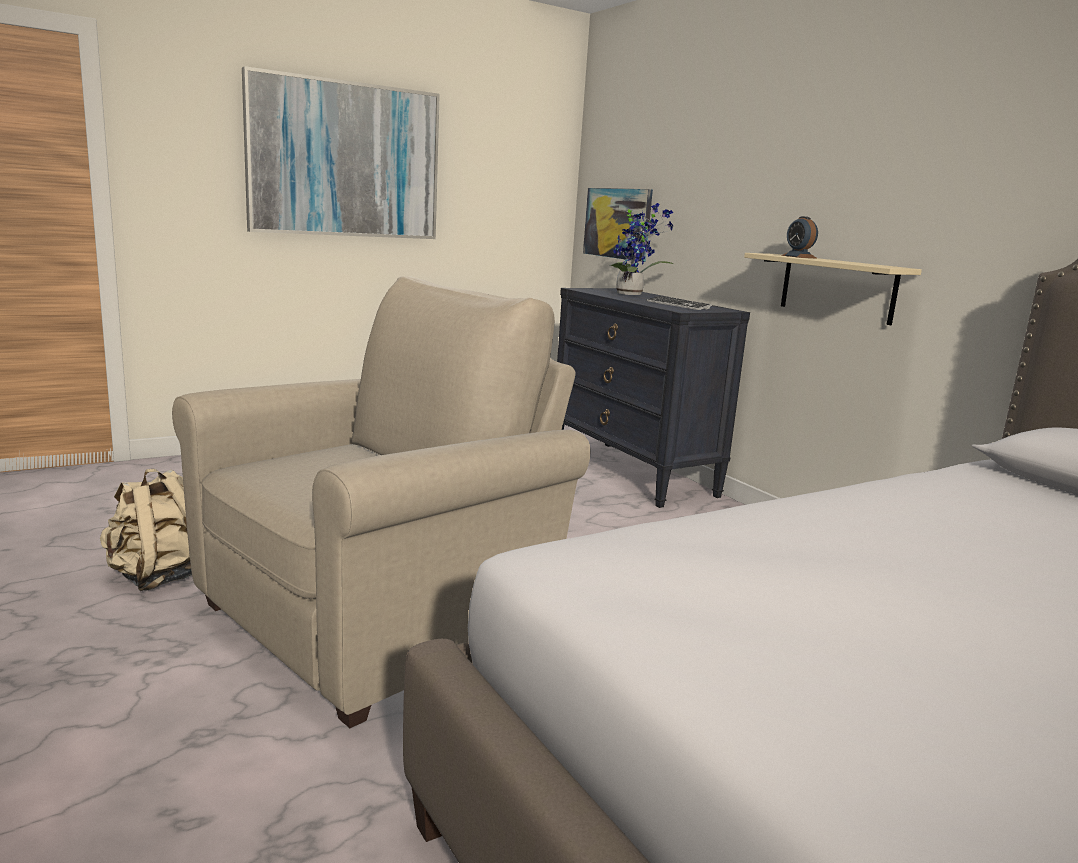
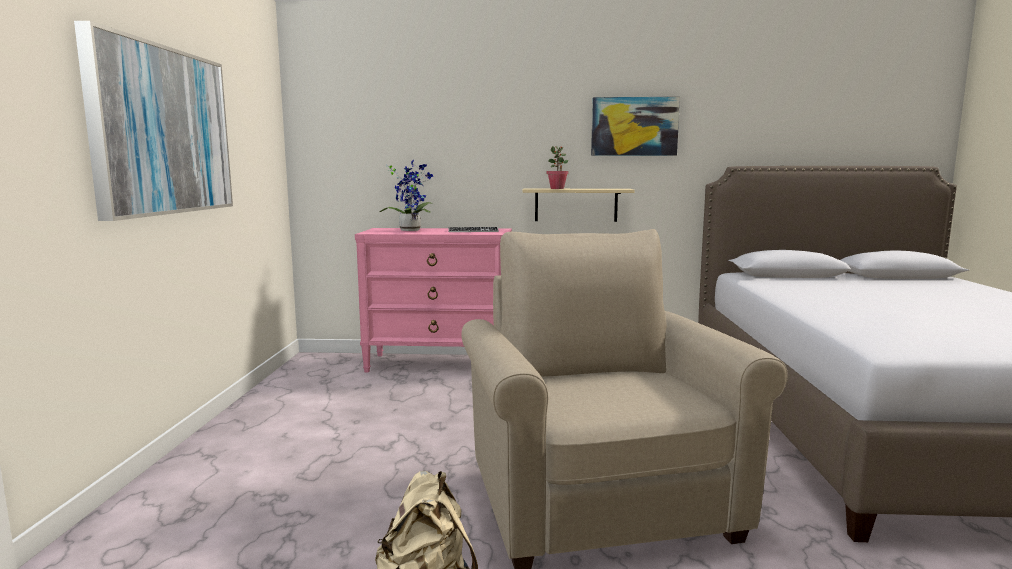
camera: 55 degrees left, 5 degrees down
black dresser [557,288,750,508] -> pink dresser [355,228,512,373]
picture [583,188,653,262] -> picture moved to [591,97,680,156]
alarm clock [781,216,818,258] -> potted plant [546,146,569,189]

